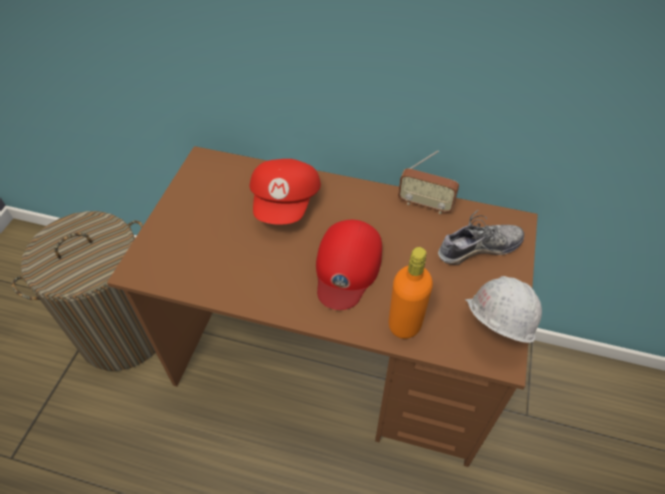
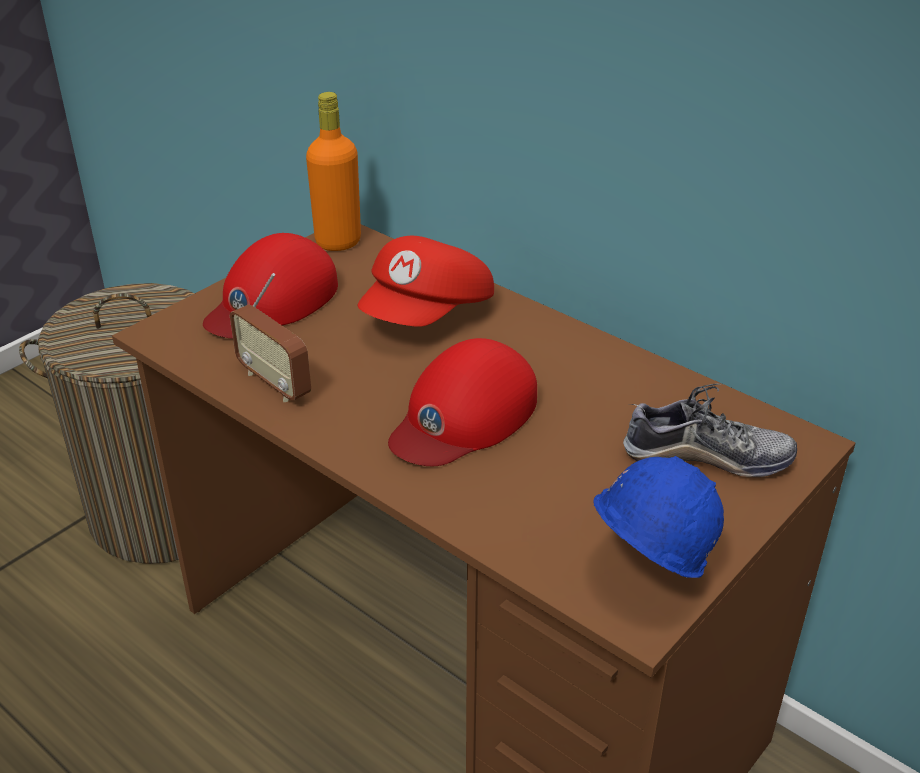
camera: 25 degrees right, 15 degrees down
orange bottle [389,247,433,339] -> orange bottle moved to [306,92,361,251]
radio [398,151,459,214] -> radio moved to [230,273,311,402]
white hard hat [465,276,542,343] -> blue hard hat [594,456,724,578]
none -> red cap [203,233,338,339]

